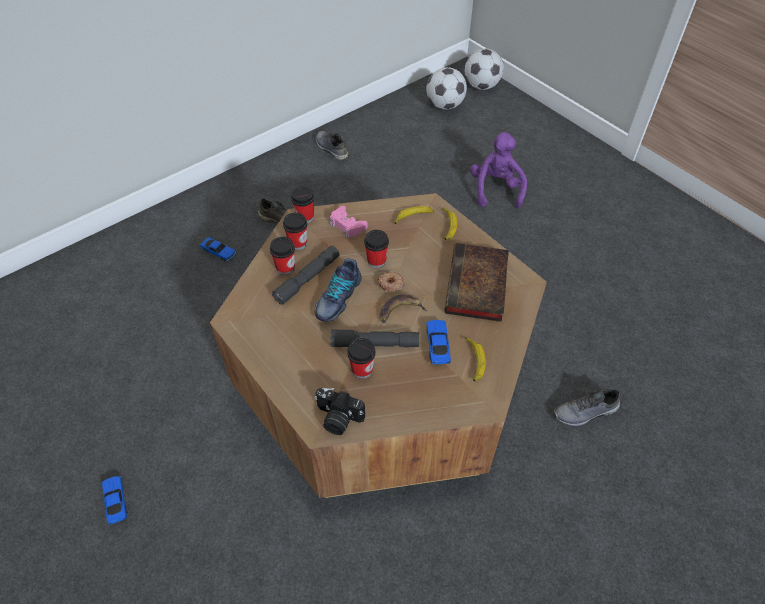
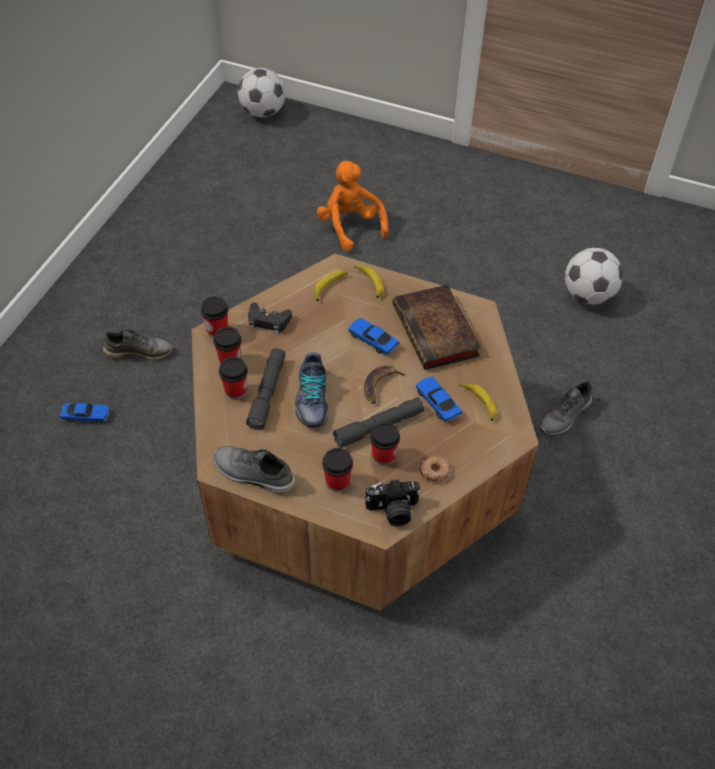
camera: 30 degrees left, 0 degrees up
toy car [102,476,128,525] -> toy car moved to [348,318,399,355]
grey shoe [316,131,349,160] -> grey shoe moved to [214,446,296,494]
pink game controller [330,206,368,238] -> black game controller [248,302,292,335]
cup [364,230,389,268] -> cup moved to [322,448,353,492]
donut [378,272,405,293] -> donut moved to [419,456,451,483]
football [426,67,467,110] -> football moved to [565,248,623,304]
purple plush toy [470,132,527,208] -> orange plush toy [317,161,388,251]

